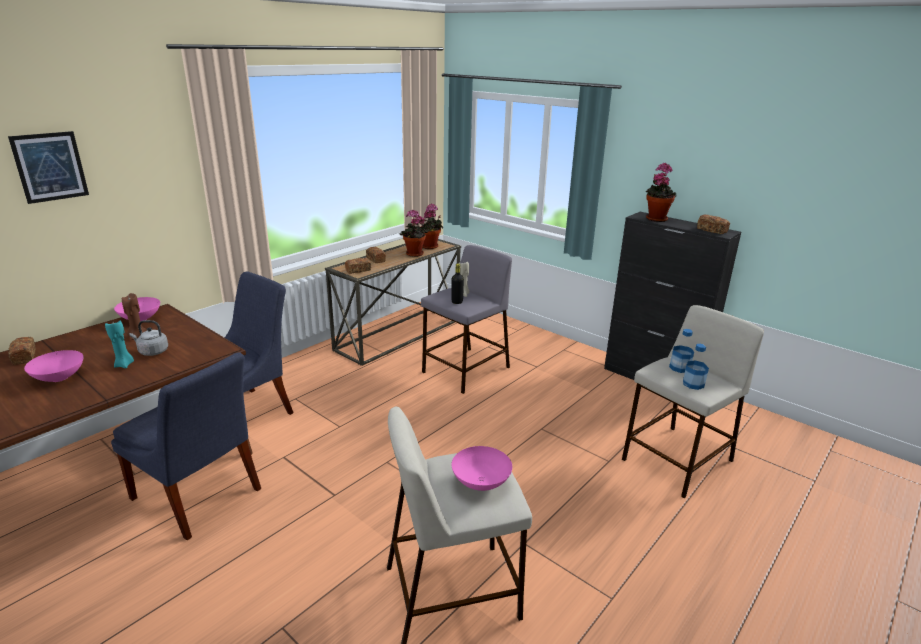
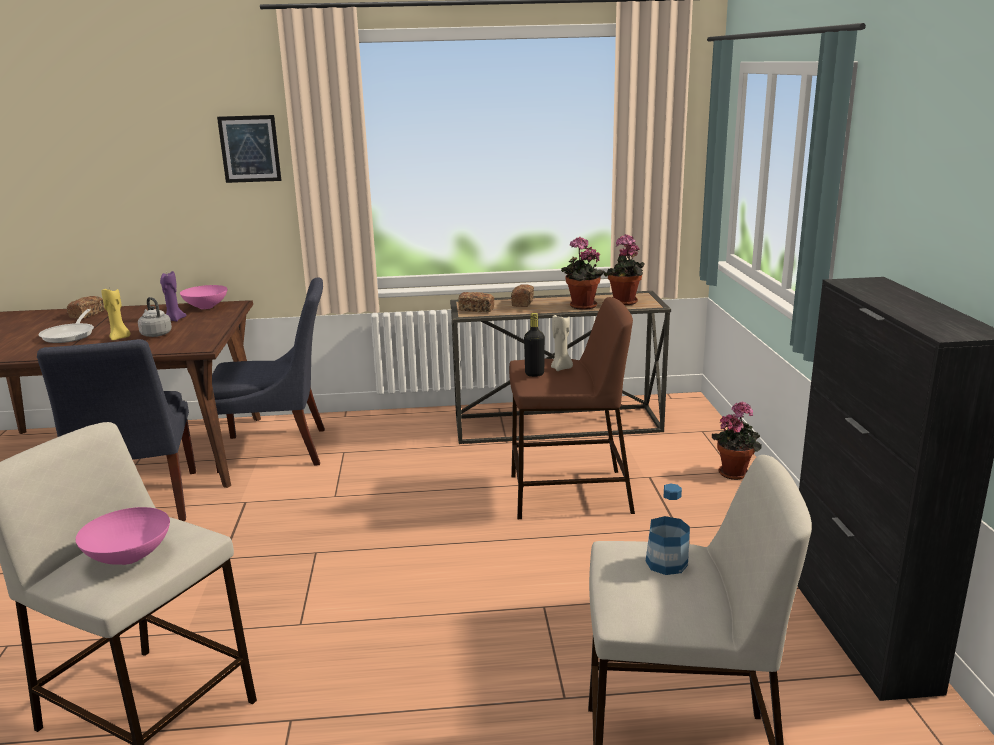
camera: 45 degrees right, 5 degrees down
picture [8,131,89,204] -> picture moved to [217,115,282,183]
pink bowl [24,350,84,382] -> frying pan [38,309,94,343]
turquoise candle [105,321,134,368] -> yellow candle [101,287,131,340]
brown candle [122,293,146,340] -> purple candle [160,271,187,322]
grey stool [421,245,512,394] -> brown stool [509,297,635,519]
potted plant [646,163,676,222] -> potted plant moved to [712,401,762,480]
bottle [683,344,709,390] -> none
bread [697,214,730,234] -> none

